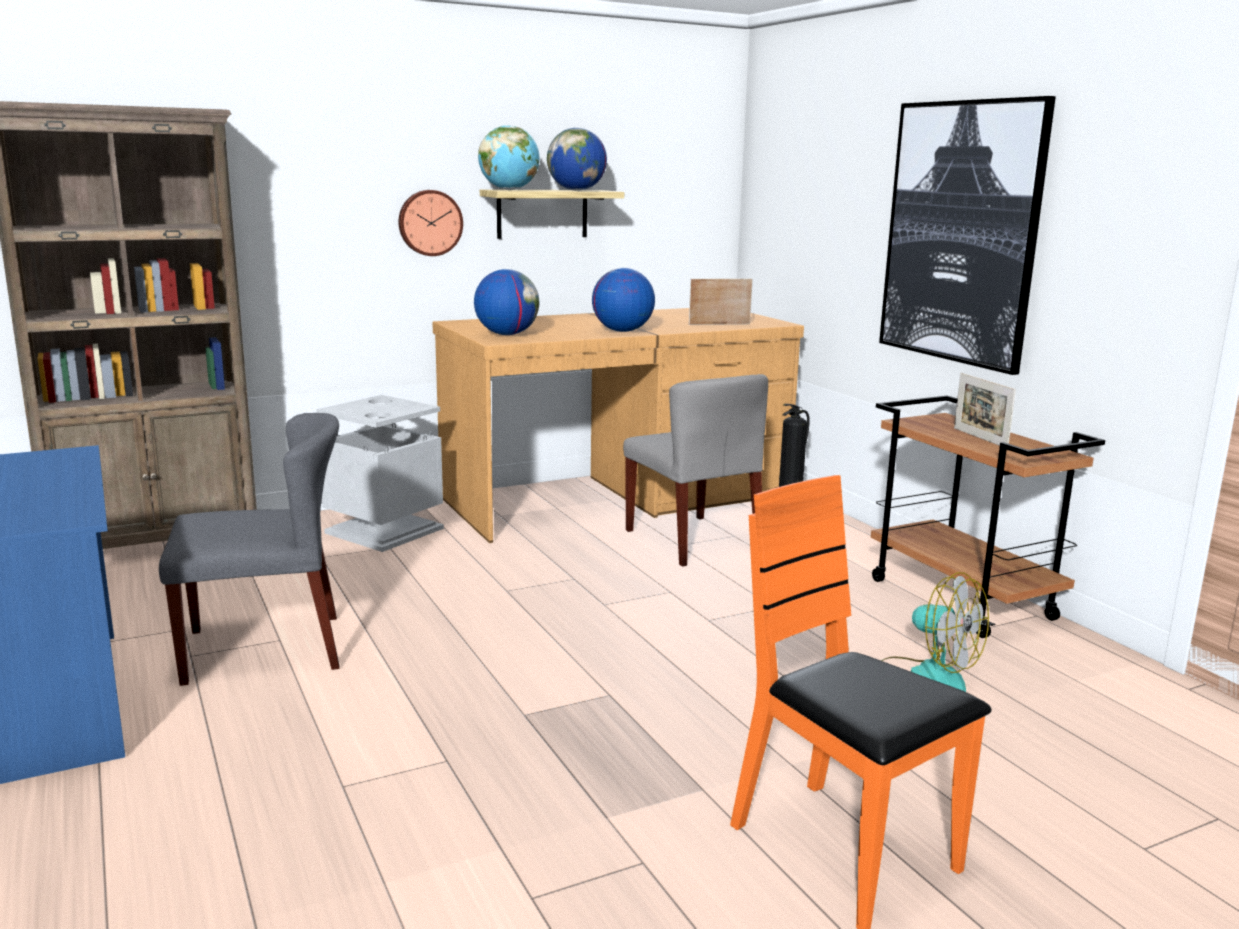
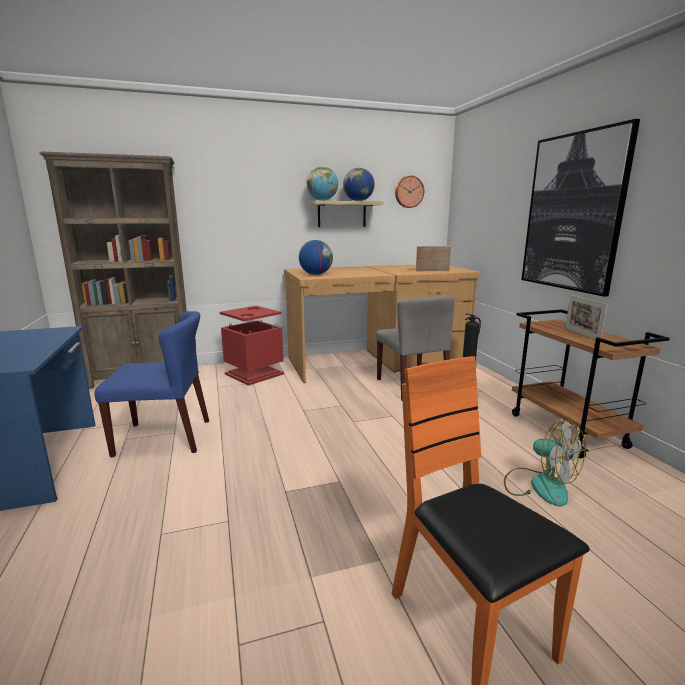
camera: 10 degrees right, 0 degrees up
grey chair [159,413,340,686] -> blue chair [95,311,209,457]
grey trash can [317,395,444,552] -> red trash can [220,306,284,386]
wall clock [398,190,463,256] -> wall clock moved to [395,176,424,208]
globe [592,268,655,332] -> none

